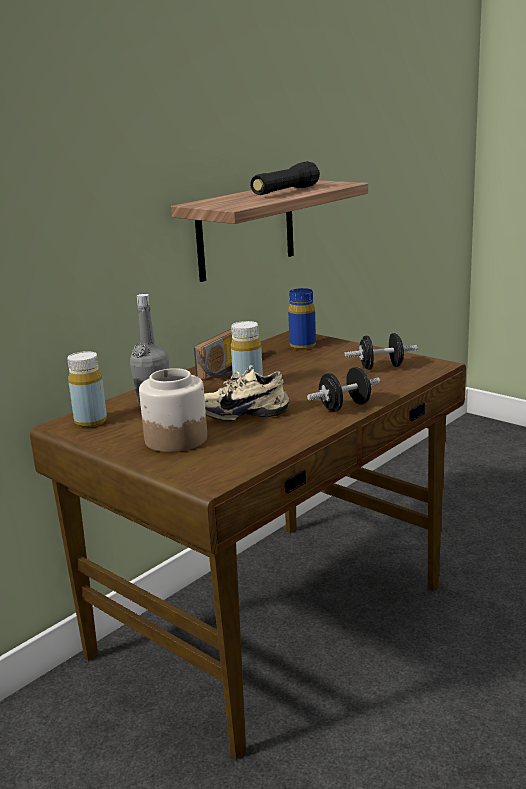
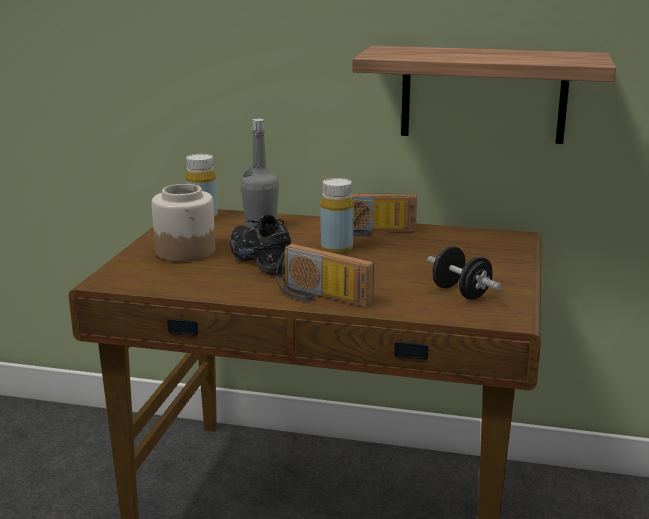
camera: 60 degrees right, 0 degrees up
beige shoe [204,365,289,421] -> black shoe [230,214,291,275]
black flashlight [250,161,320,195] -> none
blue bottle [288,288,316,350] -> none
black dumbbell [307,367,380,411] -> radio [276,243,374,307]

